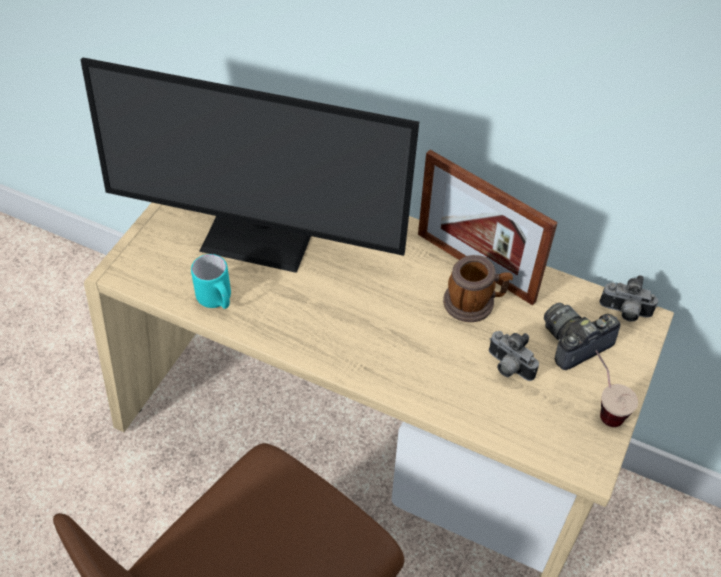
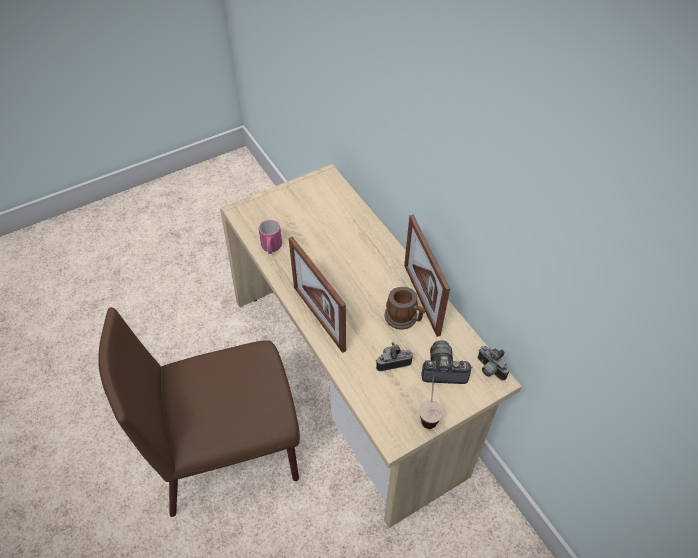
camera: 35 degrees right, 0 degrees up
monitor [81,57,419,273] -> none
turquoise mug [191,254,231,309] -> pink mug [259,220,282,254]
camera [489,331,539,381] -> camera turned 90 degrees clockwise [376,342,413,371]
none -> picture frame [289,237,346,353]

